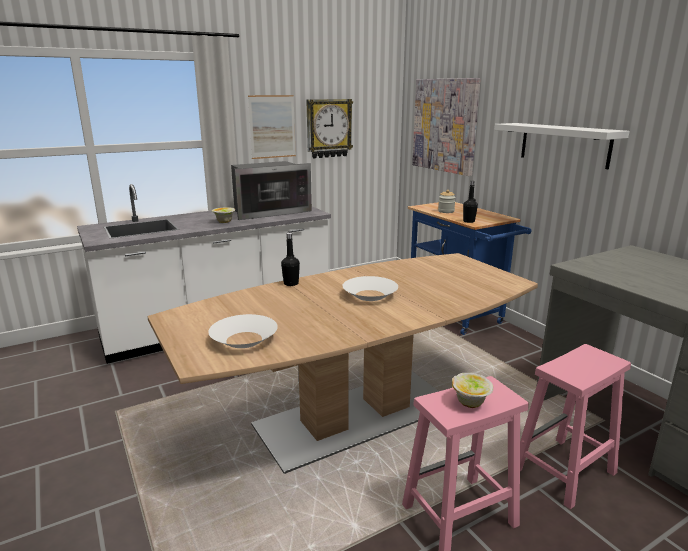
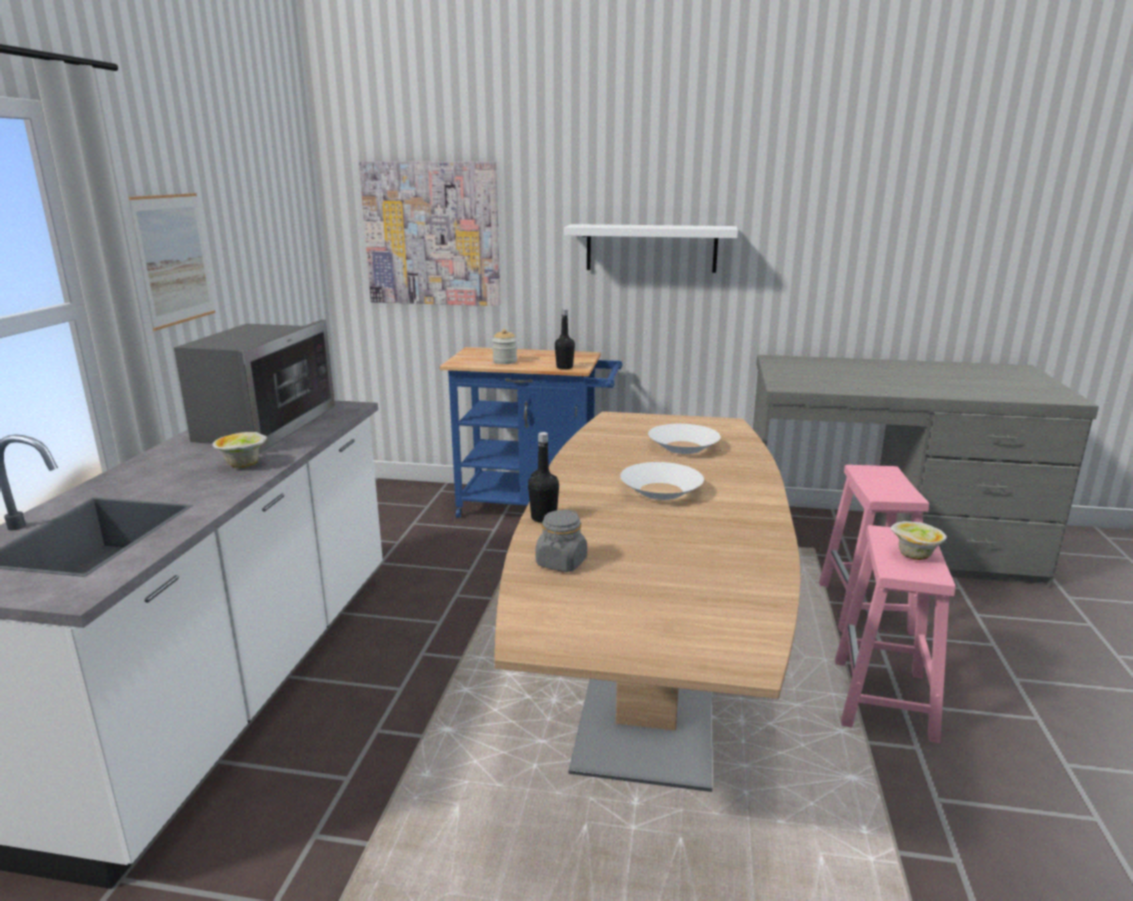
camera: 50 degrees left, 0 degrees up
white bowl [208,314,278,348] -> white bowl moved to [648,424,721,454]
wall clock [306,99,353,158] -> none
none -> grey jar [536,509,587,572]

